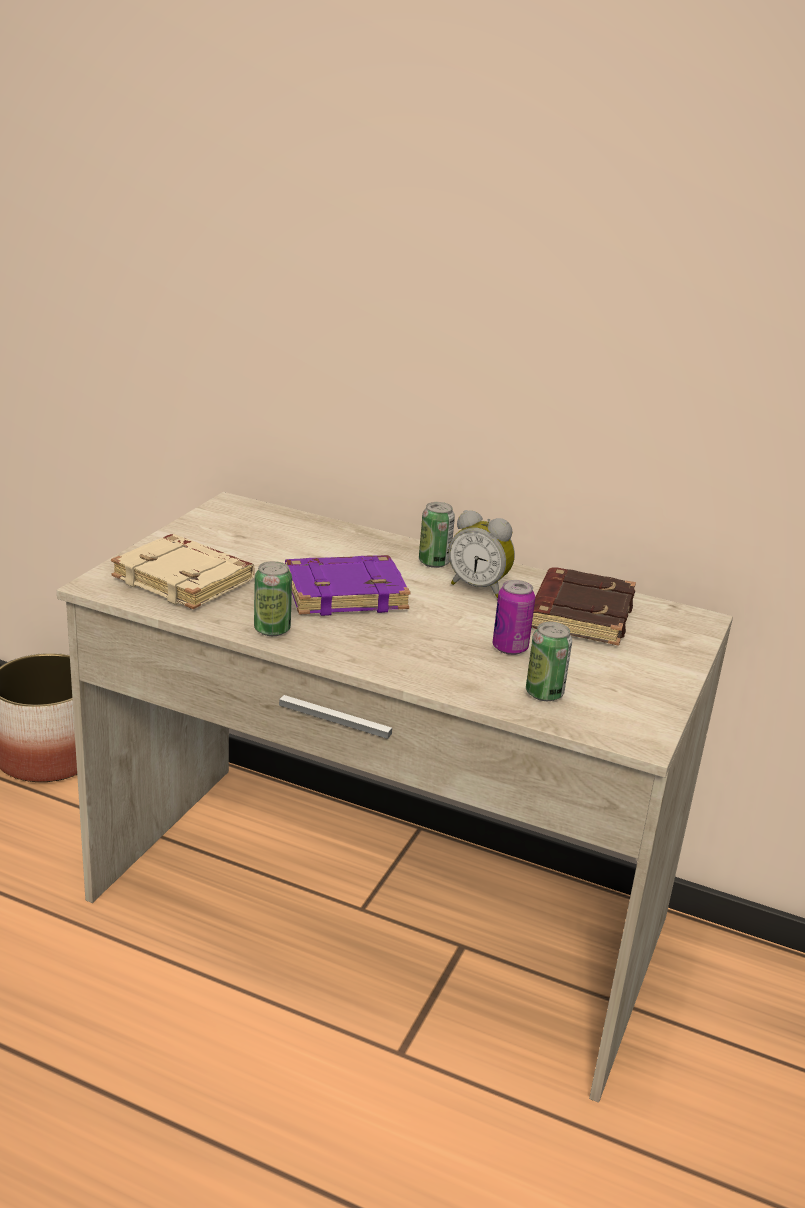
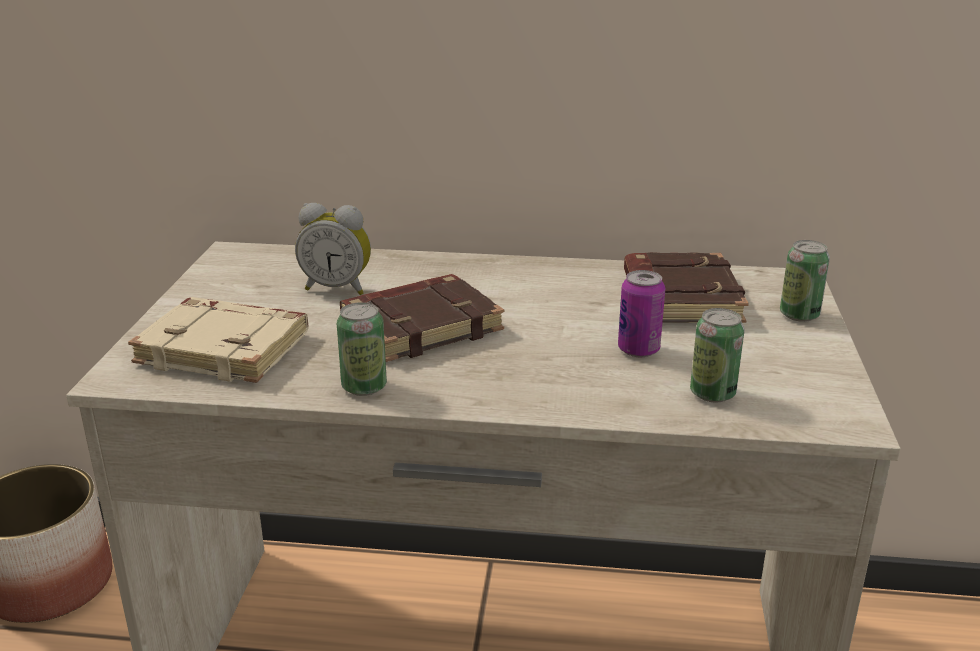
camera: 15 degrees left, 0 degrees up
purple book [285,555,411,616] -> brown book [340,274,504,362]
can [419,502,455,568] -> can moved to [780,240,830,322]
alarm clock [449,510,515,598] -> alarm clock moved to [295,203,371,295]

